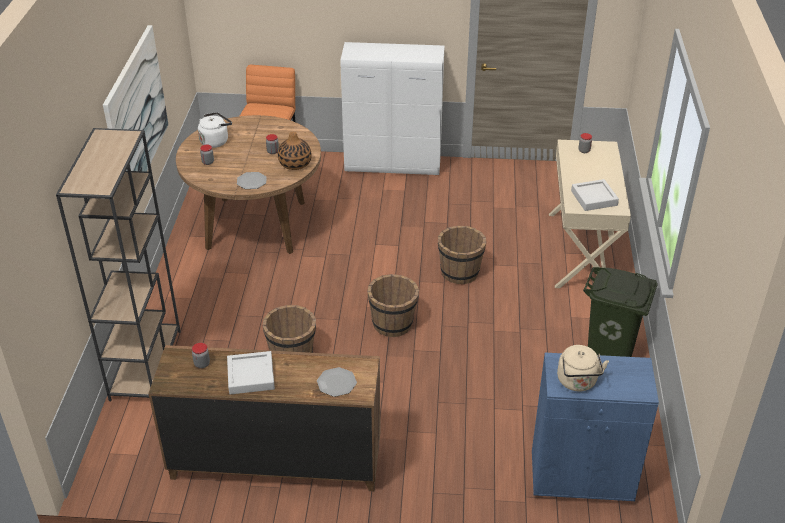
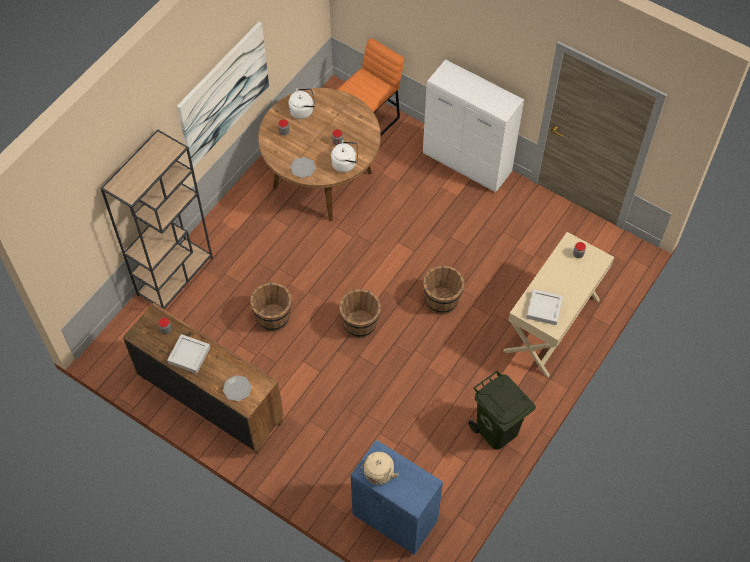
camera: 30 degrees right, 20 degrees up
vase [278,132,312,170] -> white kettle [331,140,358,172]

